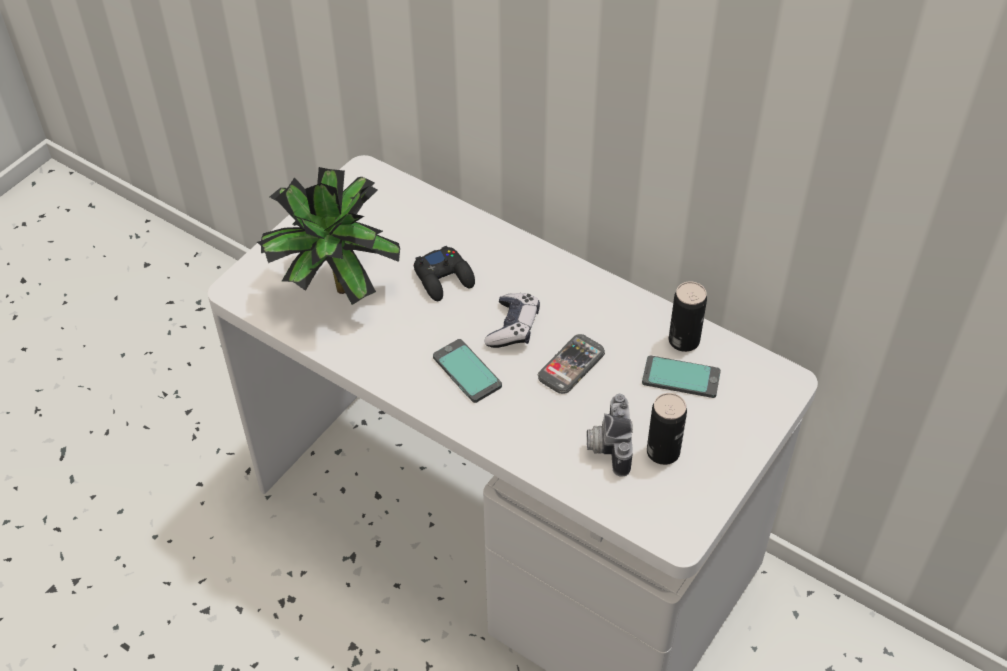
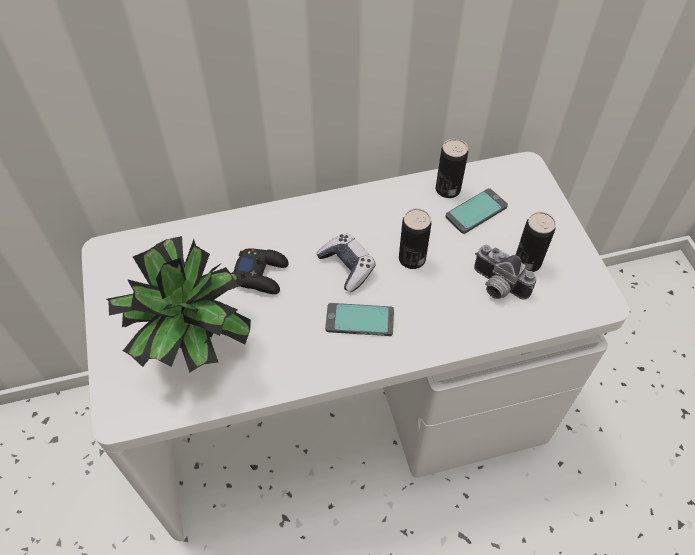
camera: 50 degrees left, 5 degrees up
phone [538,334,605,394] -> can [399,209,431,269]

